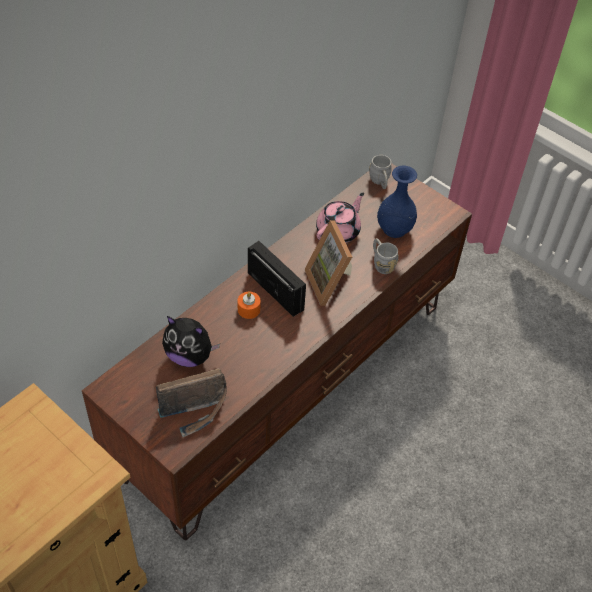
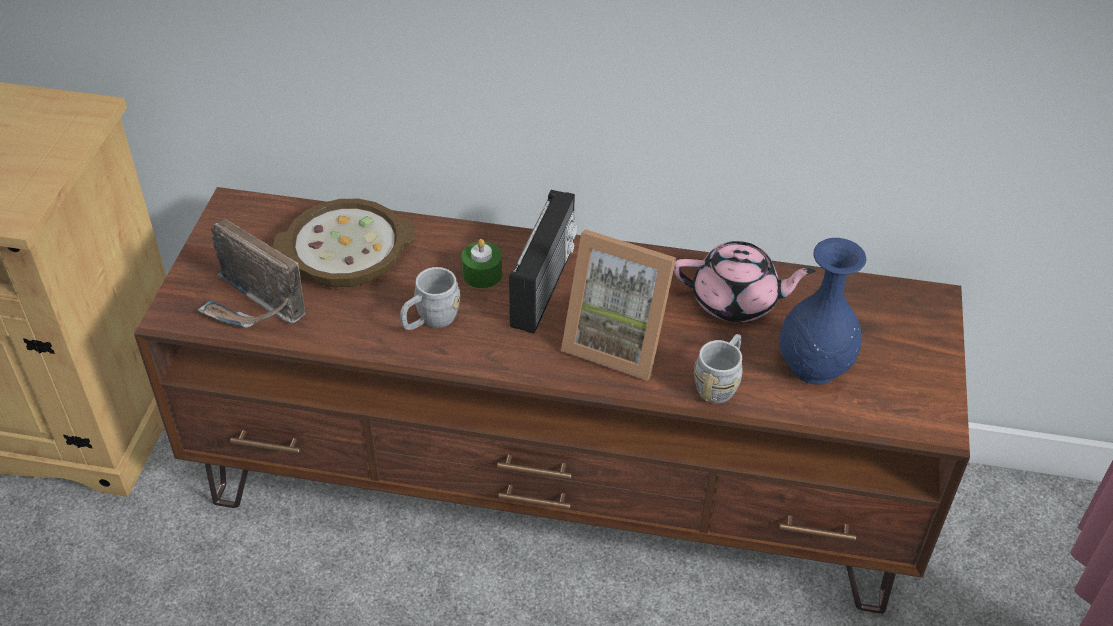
camera: 60 degrees right, 5 degrees down
plush toy [162,316,220,367] -> bowl [273,199,415,287]
orange candle [238,292,260,319] -> green candle [462,239,502,289]
picture frame [304,220,352,306] -> picture frame turned 105 degrees counterclockwise [561,229,676,381]
grey mug [369,155,392,189] -> grey mug moved to [400,267,460,330]

